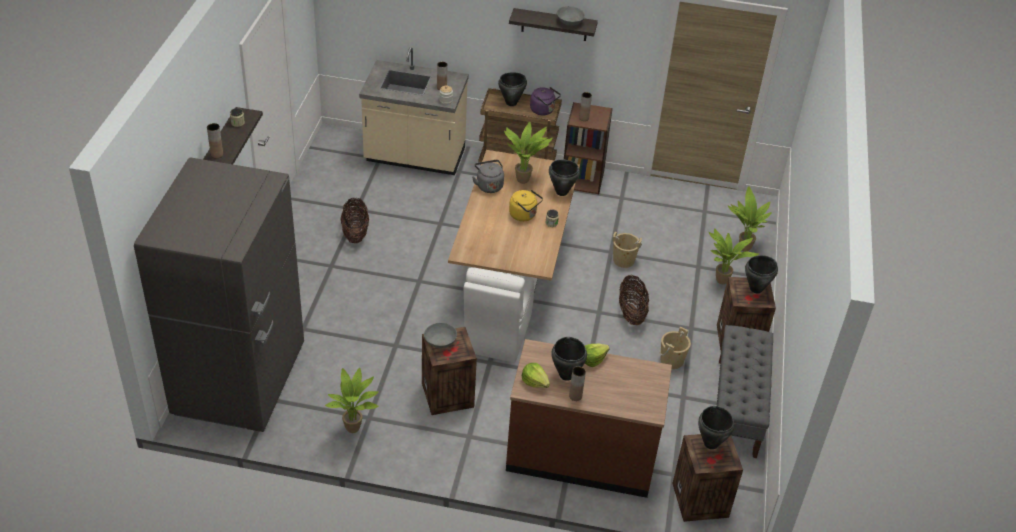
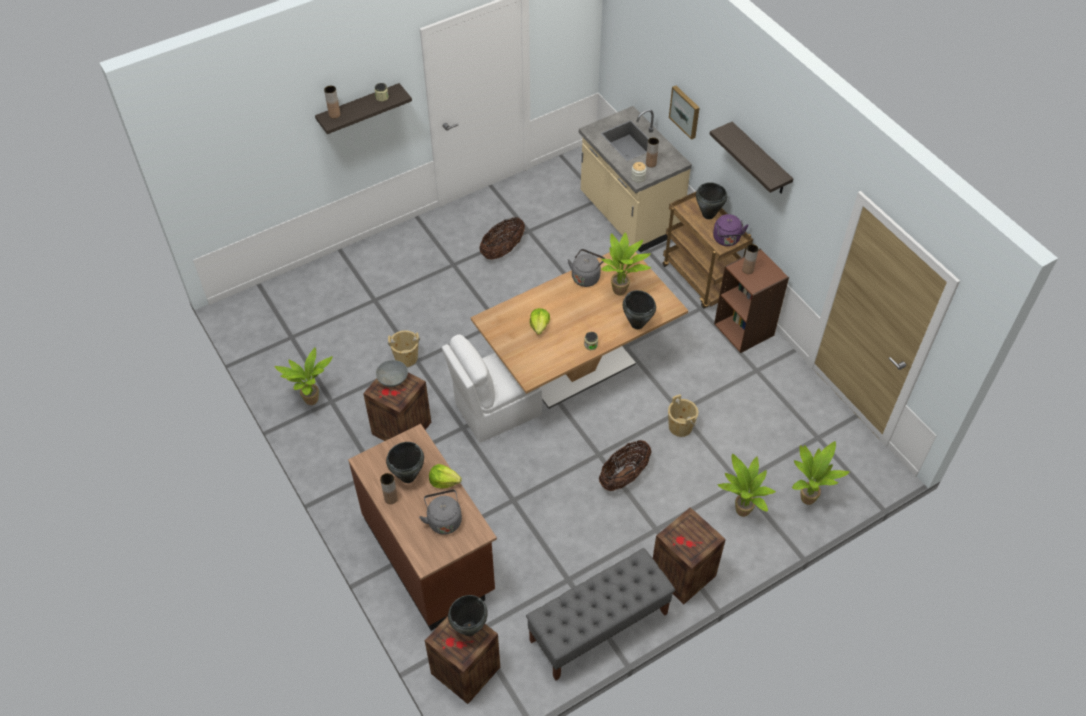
camera: 50 degrees right, 10 degrees up
grey fridge [134,157,304,432] -> none
yellow kettle [509,190,543,221] -> none
lettuce [522,363,550,388] -> lettuce moved to [530,308,550,335]
grey bowl [557,6,585,26] -> none
beige bucket [659,327,691,369] -> beige bucket moved to [388,330,420,367]
black cooking pot [745,255,778,293] -> none
none -> grey kettle [419,490,462,535]
none -> picture [669,86,699,140]

